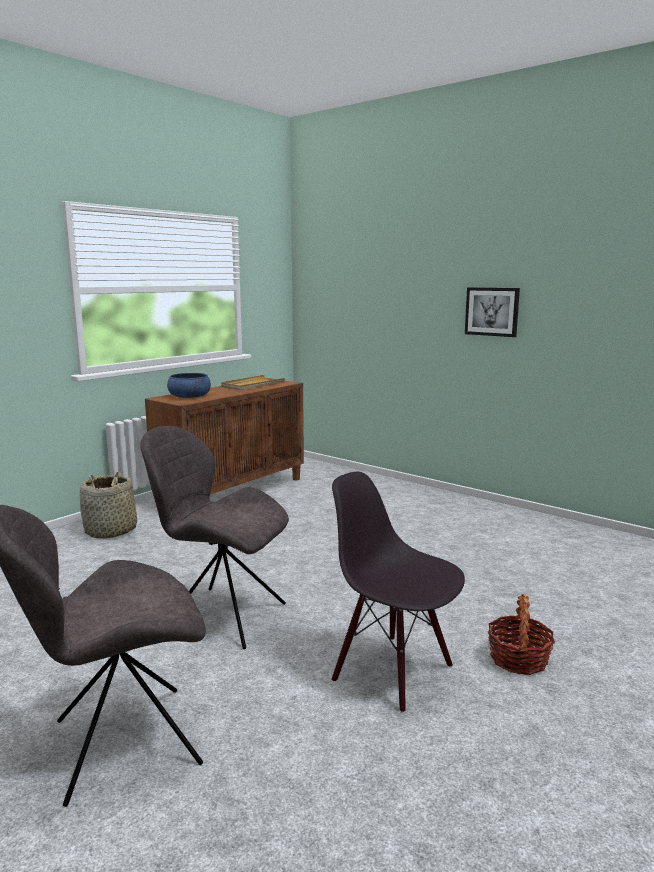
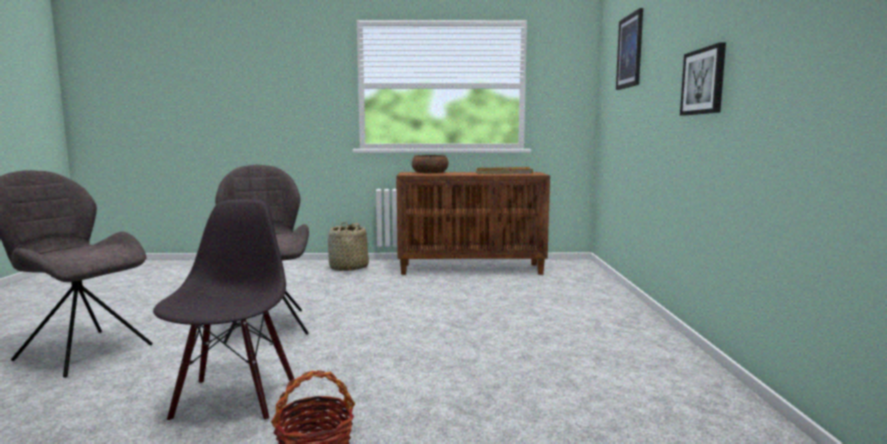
camera: 50 degrees right, 5 degrees down
blue bowl [167,373,211,398] -> brown bowl [412,155,449,173]
none -> picture [616,8,643,90]

